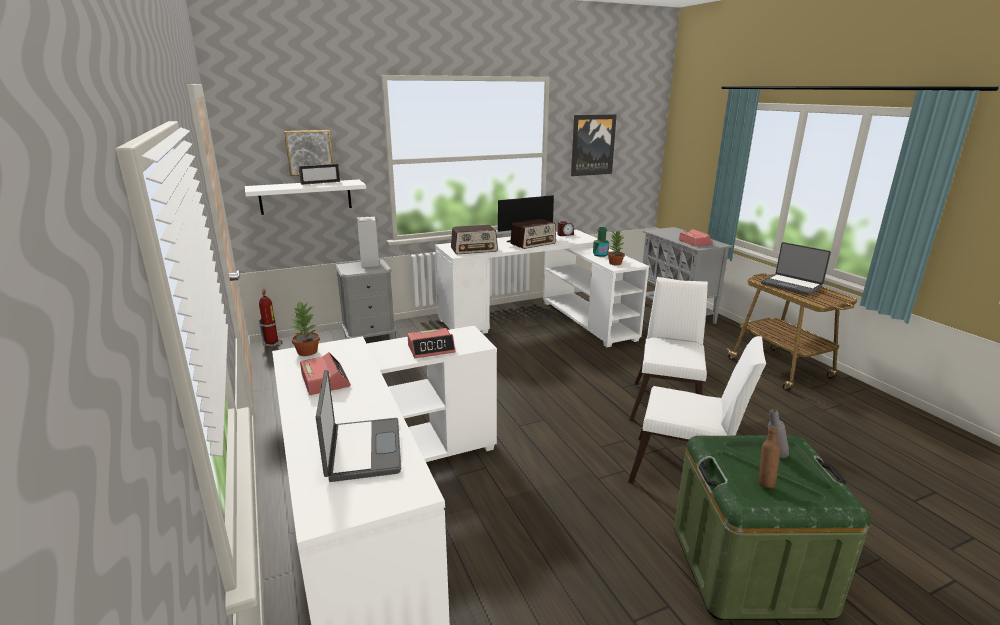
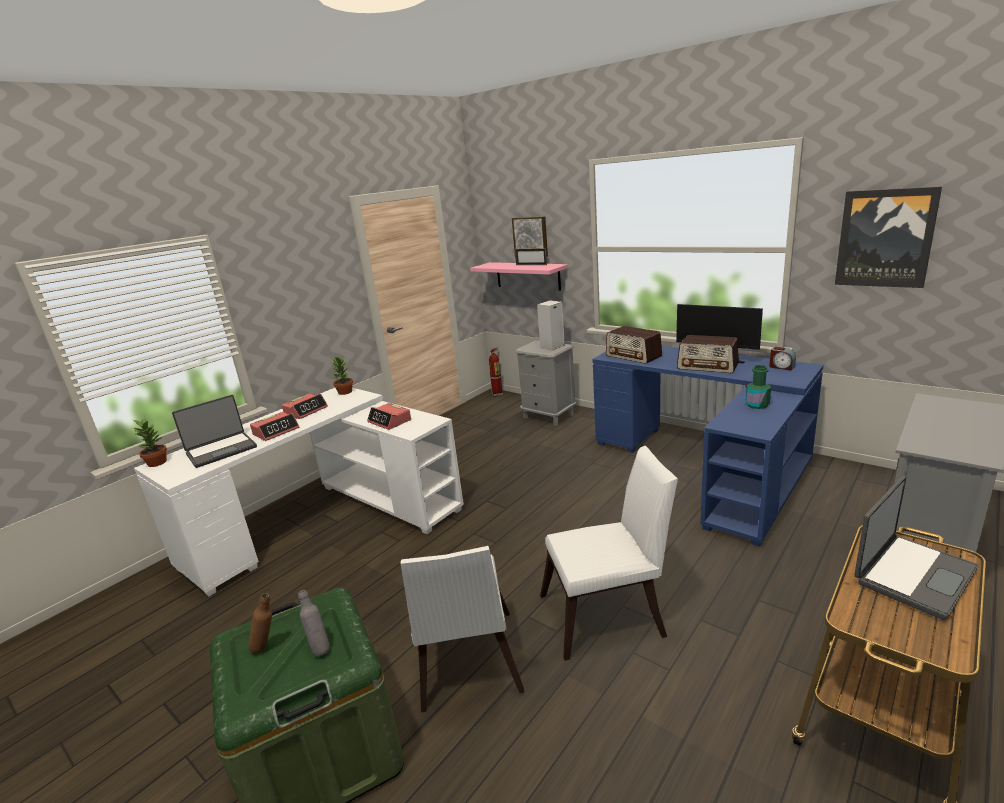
camera: 65 degrees right, 0 degrees up
white shelf [245,180,366,215] -> pink shelf [470,262,568,291]
white desk [435,230,649,347] -> blue desk [592,346,824,547]
potted plant [607,230,625,265] -> potted plant moved to [132,417,167,467]
alarm clock [679,229,712,246] -> alarm clock moved to [250,412,299,441]
laptop [761,242,831,295] -> laptop turned 150 degrees counterclockwise [854,476,979,620]

